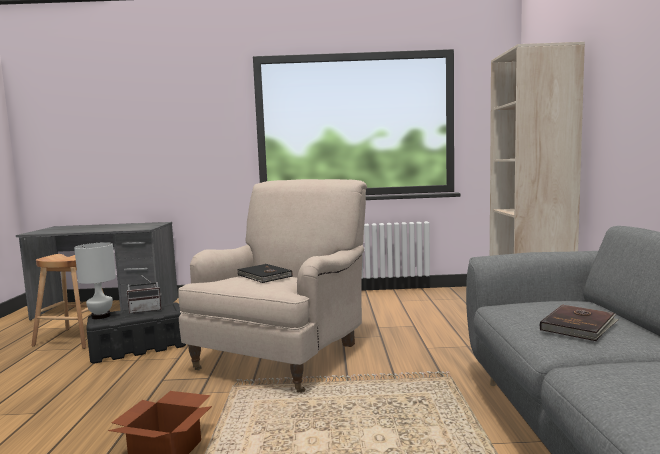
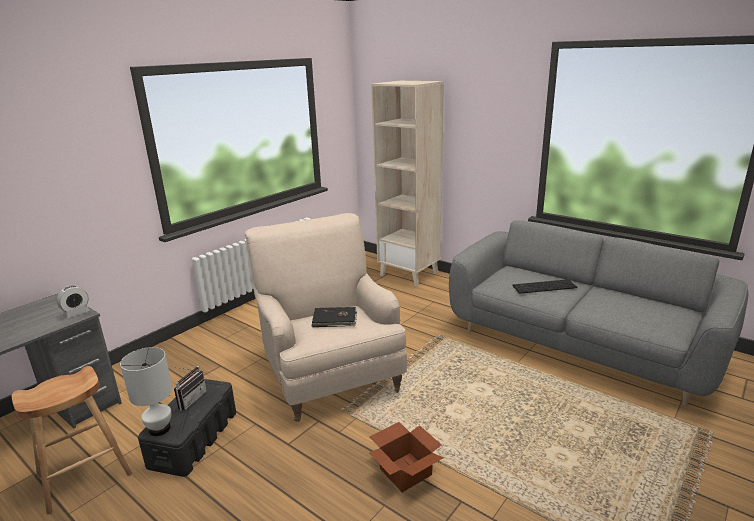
camera: 50 degrees left, 15 degrees up
brown book [540,305,619,341] -> keyboard [512,279,578,294]
none -> alarm clock [57,286,90,319]

